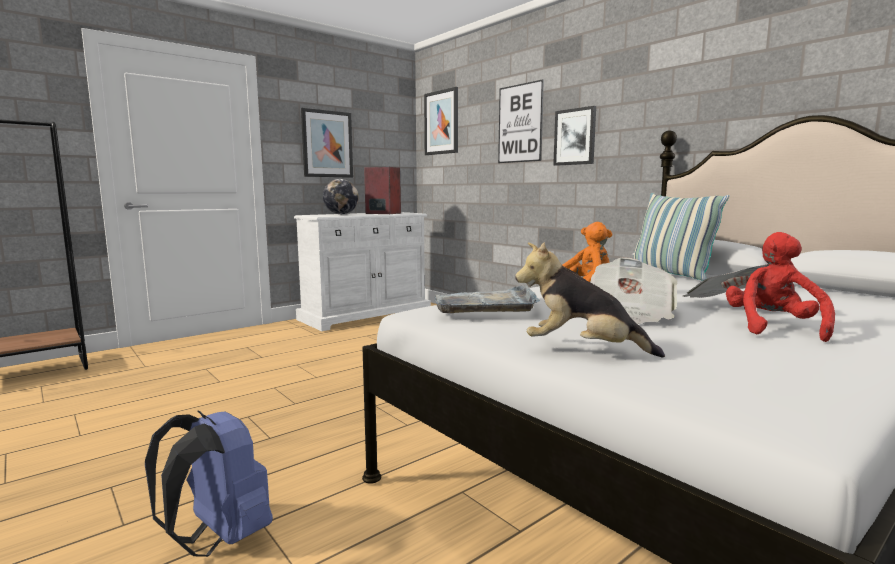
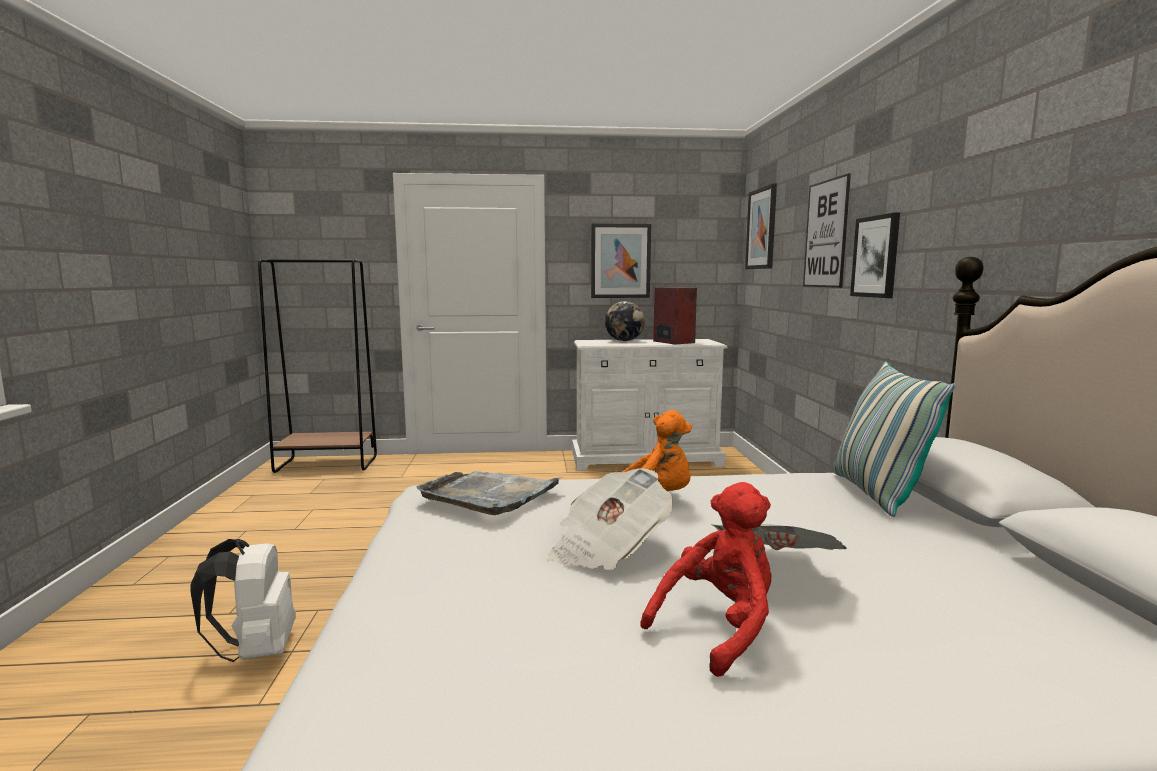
camera: 35 degrees right, 0 degrees up
blue backpack [145,410,273,557] -> white backpack [190,539,296,662]
plush toy [515,242,665,358] -> none

